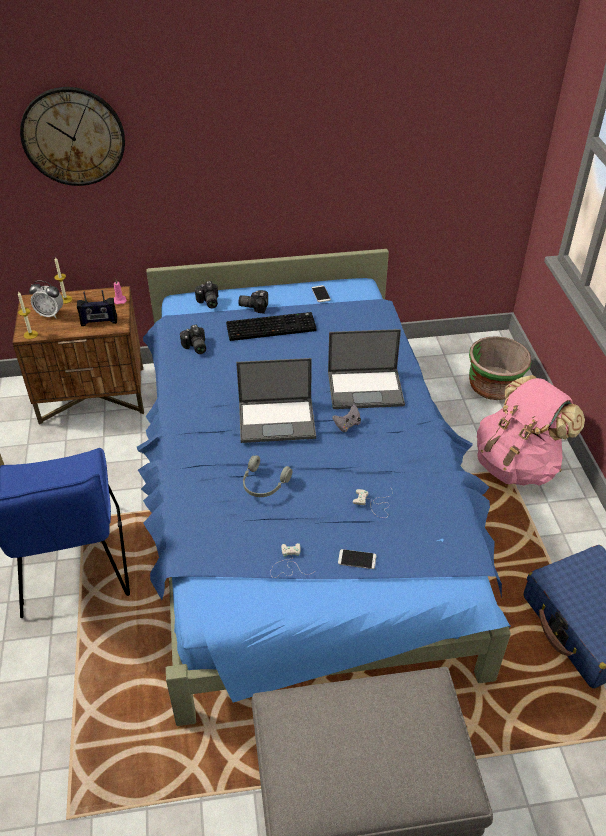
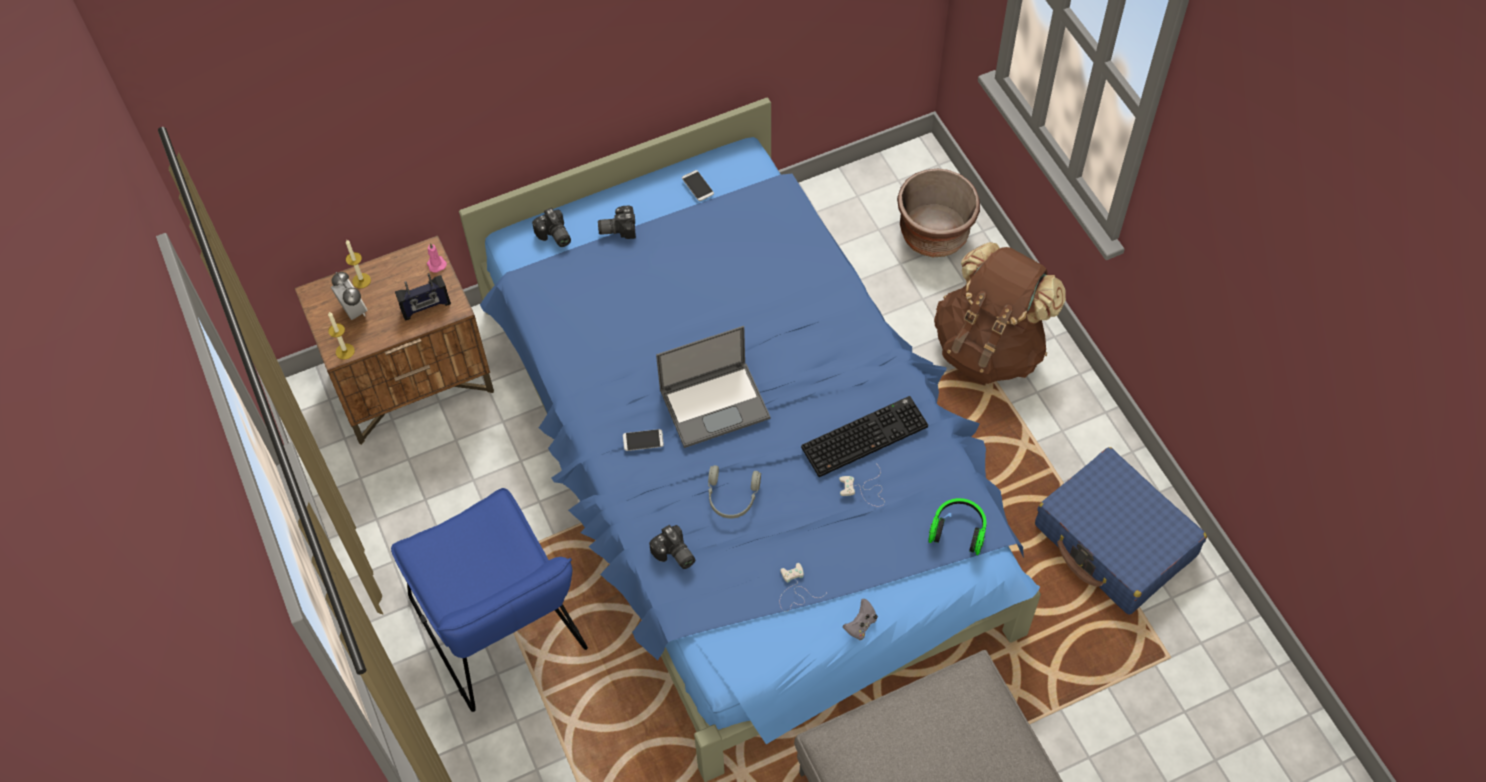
camera: 15 degrees left, 15 degrees up
wall clock [20,87,125,186] -> none
alarm clock [29,281,63,318] -> alarm clock turned 120 degrees counterclockwise [331,272,368,320]
camera [180,325,206,354] -> camera moved to [649,524,695,569]
keyboard [226,312,317,341] -> keyboard moved to [801,396,928,477]
laptop [328,329,405,409] -> none
grey game controller [332,404,361,432] -> grey game controller moved to [843,599,878,640]
phone [338,549,376,569] -> phone moved to [623,429,664,451]
green planter [469,336,532,400] -> brown planter [897,169,980,257]
pink backpack [477,375,585,486] -> brown backpack [934,242,1066,384]
none -> headphones [928,498,987,555]

